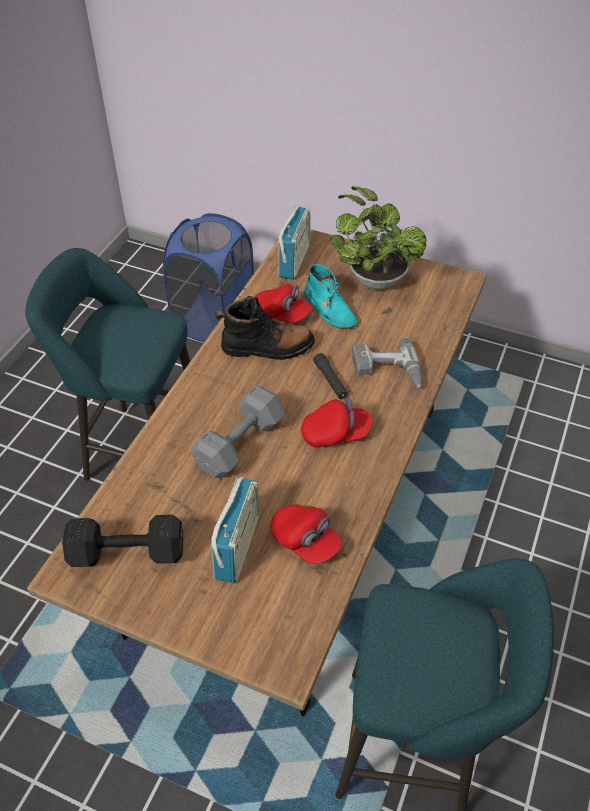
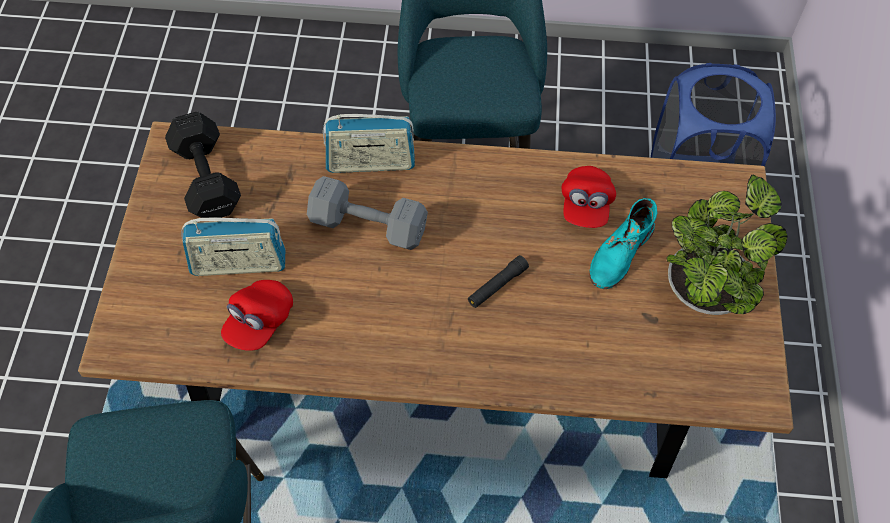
camera: 70 degrees right, 10 degrees up
black boot [215,296,315,360] -> none
radio [278,206,311,280] -> radio moved to [323,114,415,173]
red cap [301,397,372,448] -> none
power drill [352,338,422,388] -> none

